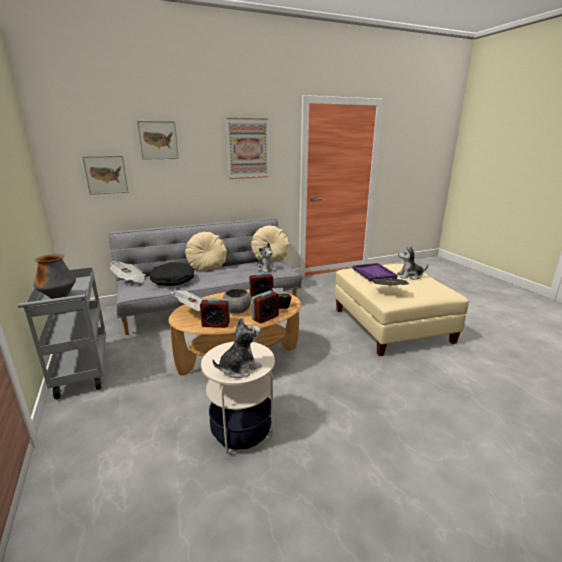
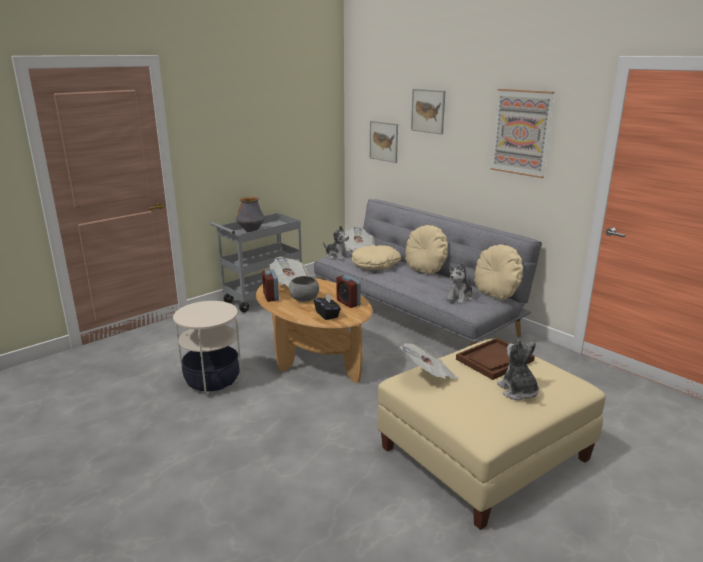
camera: 70 degrees right, 0 degrees up
black pillow [150,262,194,286] -> beige pillow [352,245,401,270]
plush toy [213,317,262,378] -> plush toy moved to [323,226,350,261]
alarm clock [252,291,279,323] -> none
purple tray [353,263,398,282] -> brown tray [456,338,535,380]

